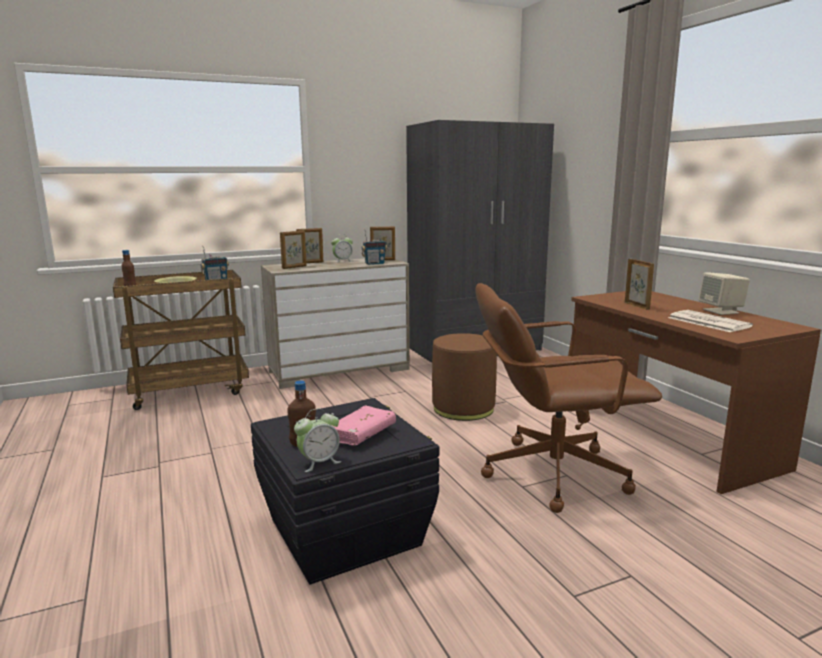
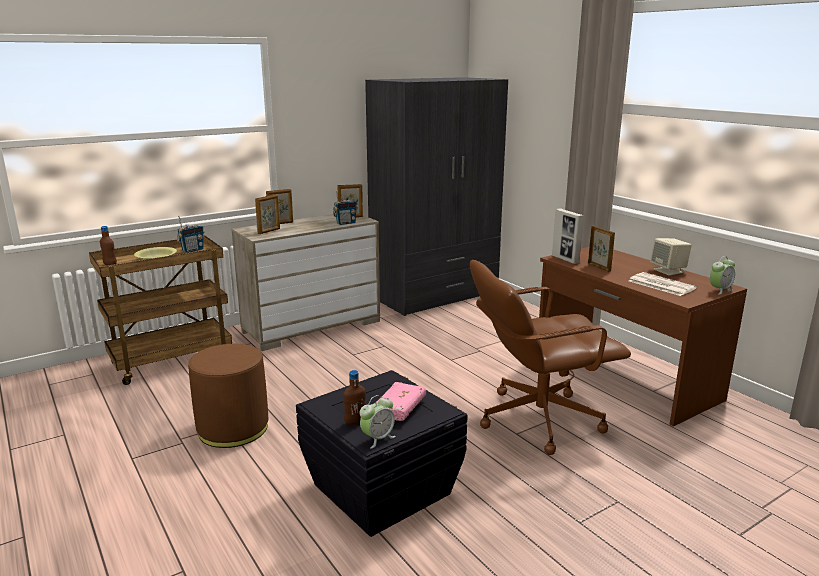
camera: 10 degrees left, 5 degrees up
alarm clock [331,234,353,263] -> alarm clock moved to [710,256,735,295]
brown ottoman [432,333,497,421] -> brown ottoman moved to [188,344,268,448]
none -> picture frame [552,208,584,264]

